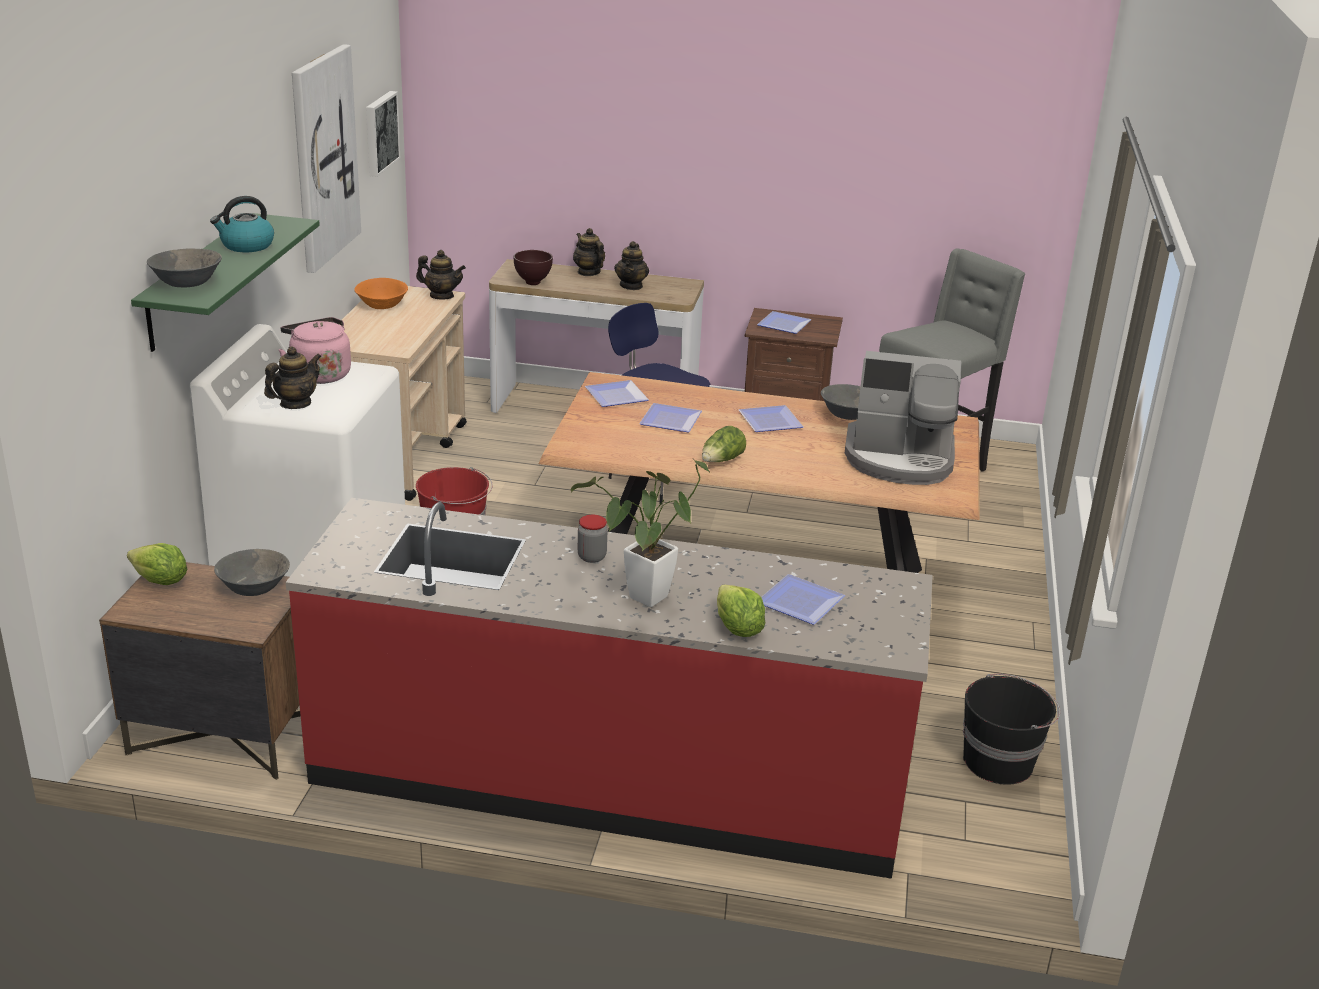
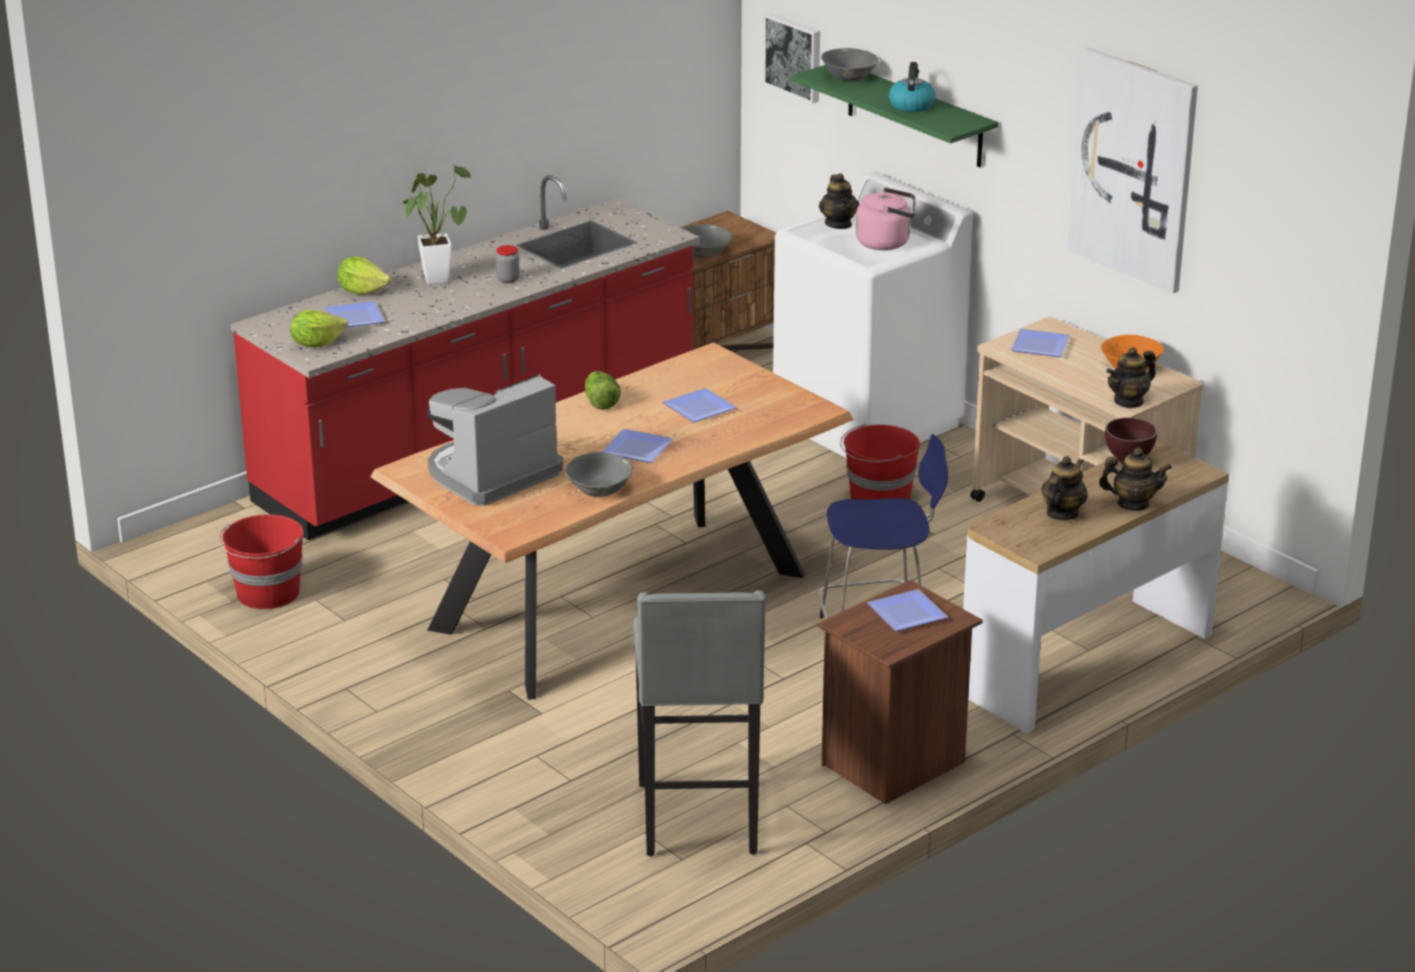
camera: 130 degrees right, 0 degrees up
lettuce [127,543,187,585] -> lettuce moved to [290,310,348,348]
picture [366,91,400,177] -> picture moved to [763,13,820,104]
plate [585,380,649,407] -> plate moved to [1011,329,1071,357]
teapot [614,241,649,290] -> teapot turned 75 degrees clockwise [1041,456,1088,520]
black bucket [963,674,1060,785] -> red bucket [219,514,304,609]

